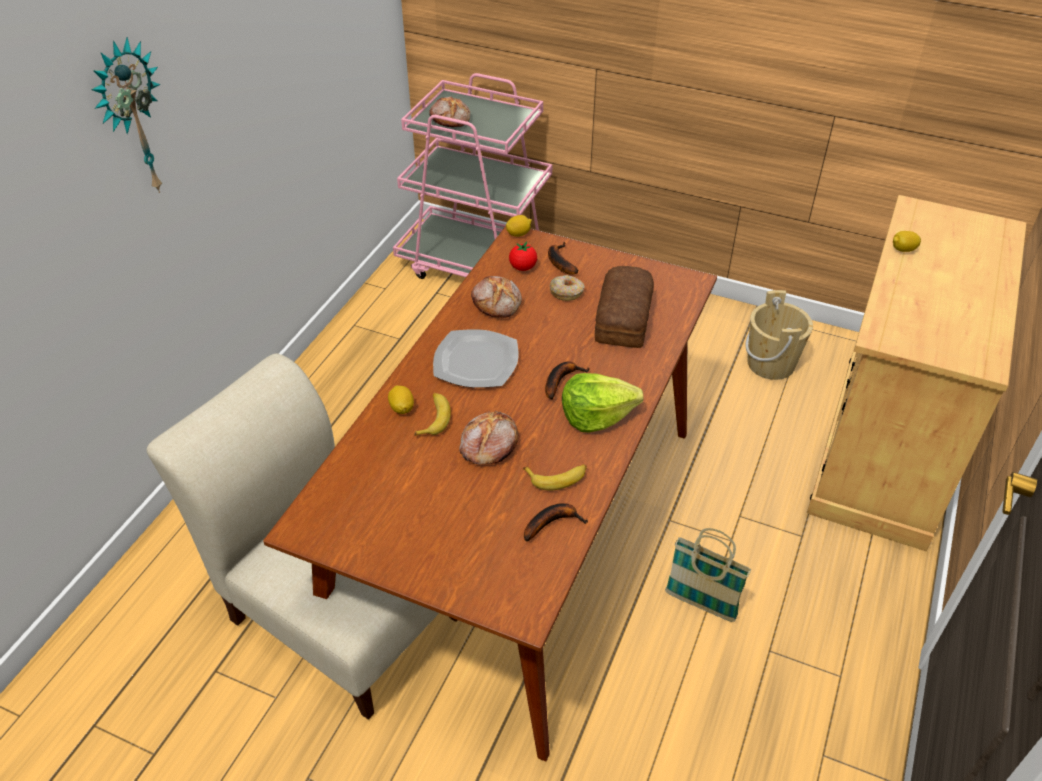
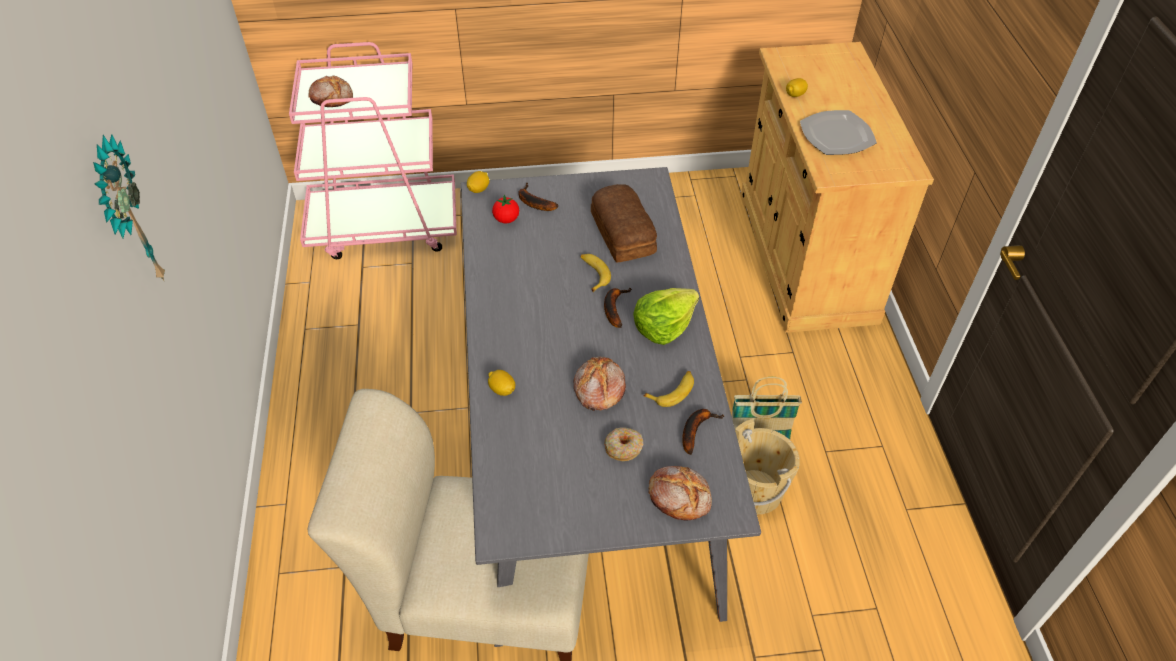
camera: 30 degrees left, 5 degrees up
brown dining table [263,226,717,762] -> grey dining table [461,167,761,647]
banana [414,393,451,436] -> banana moved to [581,254,611,292]
plate [433,329,518,388] -> plate moved to [800,110,877,155]
bread [471,276,522,318] -> bread moved to [648,466,712,520]
donut [550,275,585,301] -> donut moved to [604,427,643,461]
beige bucket [745,290,813,380] -> beige bucket moved to [735,419,800,514]

